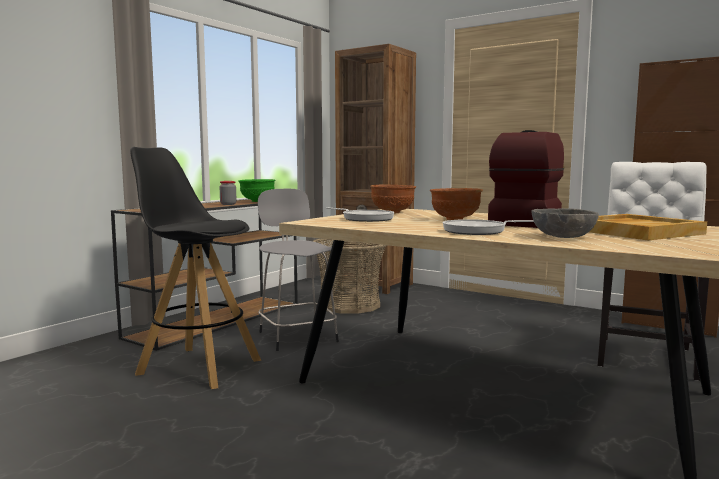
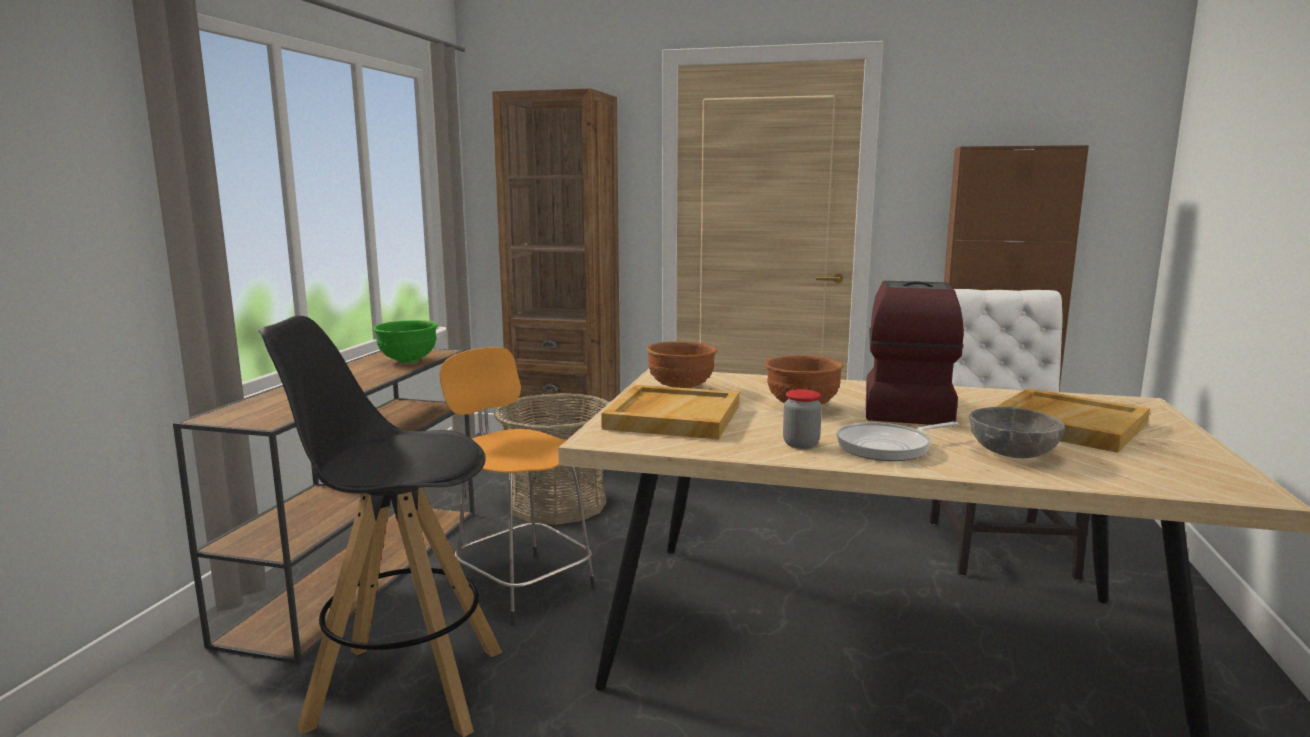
camera: 20 degrees left, 5 degrees up
jar [220,181,237,205] -> jar moved to [783,389,822,449]
grey stool [258,189,339,351] -> orange stool [439,347,595,626]
frying pan [326,208,394,222] -> beige tray [601,385,740,439]

